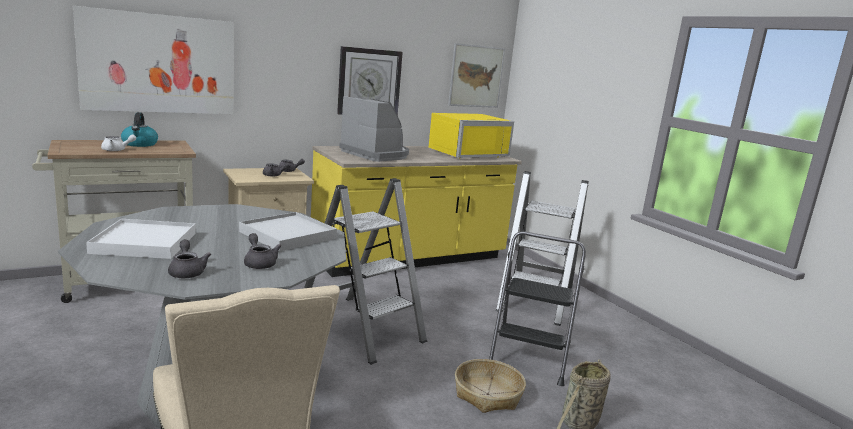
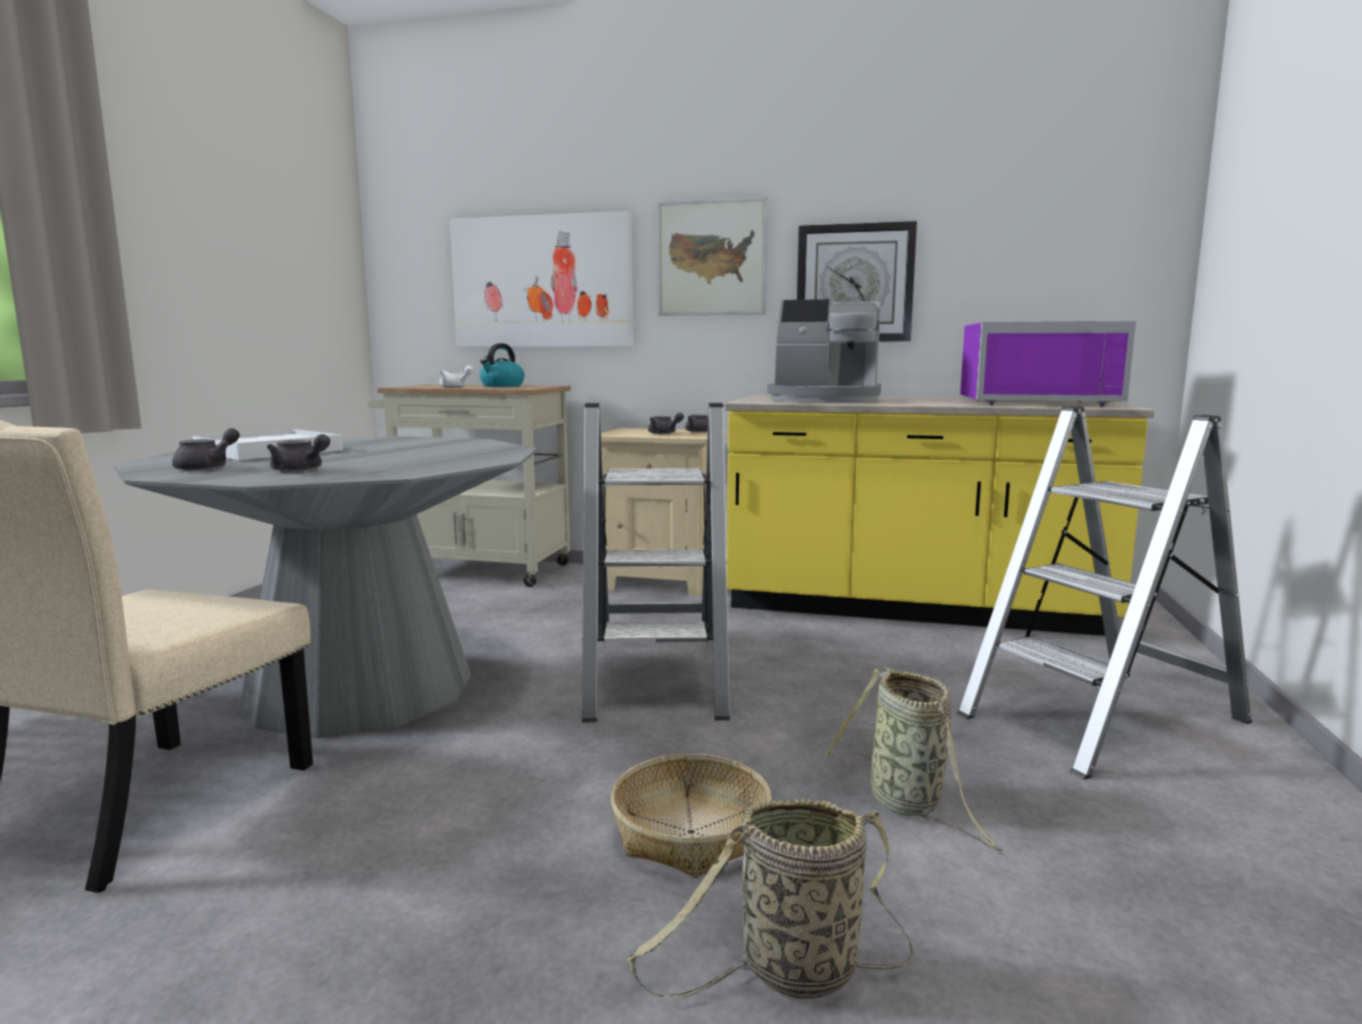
camera: 45 degrees right, 5 degrees down
white tray [239,212,337,252] -> none
grey teapot [244,233,281,269] -> grey teapot turned 105 degrees clockwise [267,434,330,472]
coffee machine [339,96,409,162] -> coffee machine turned 105 degrees clockwise [767,299,881,403]
yellow microwave [429,113,514,159] -> purple microwave [960,321,1136,406]
picture [448,43,505,108] -> picture moved to [657,197,768,316]
black step ladder [489,231,586,386] -> basket [824,667,1002,851]

